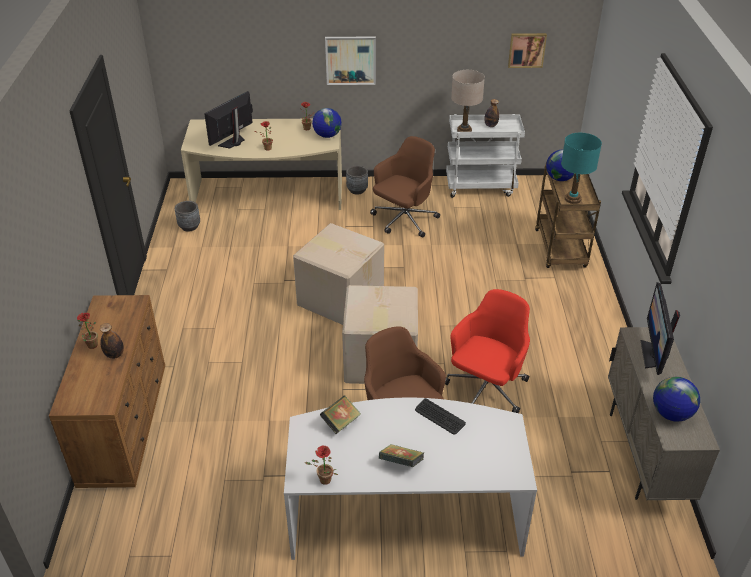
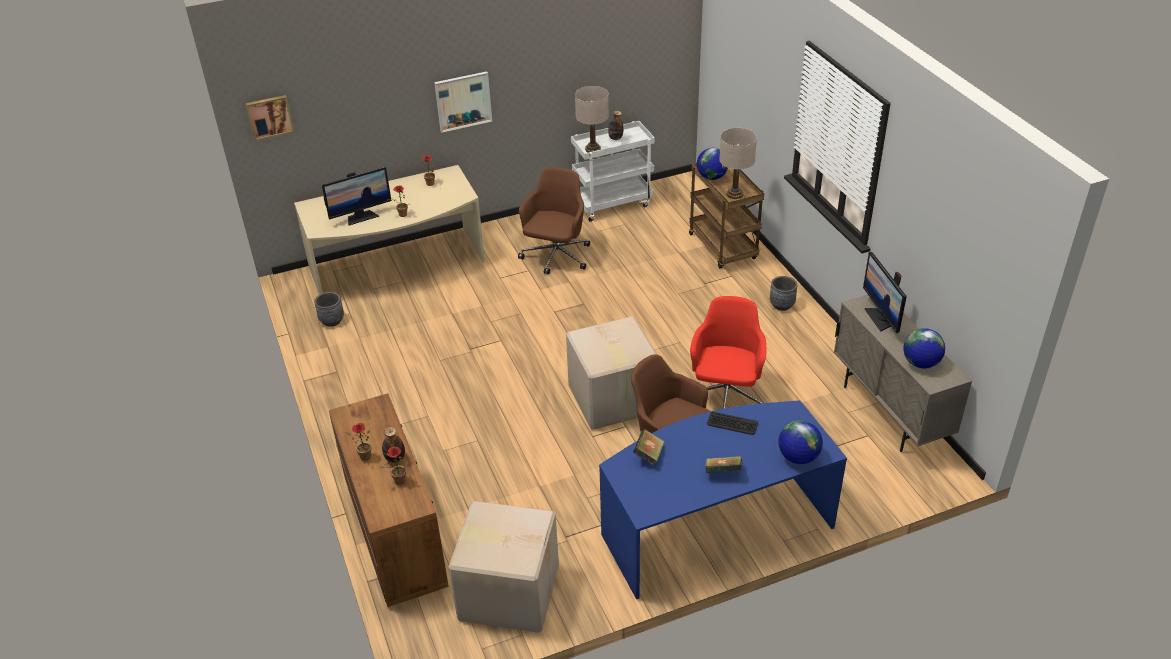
camera: 20 degrees left, 0 degrees up
monitor [204,91,253,149] -> monitor turned 135 degrees counterclockwise [322,167,391,226]
white desk [284,398,537,560] -> blue desk [599,400,847,599]
cardboard box [293,223,384,325] -> cardboard box moved to [449,501,559,633]
potted plant [305,446,338,485] -> potted plant moved to [379,447,412,485]
globe [312,108,342,138] -> globe moved to [778,420,823,464]
grey planter [346,166,368,195] -> grey planter moved to [770,276,798,311]
picture [508,33,547,68] -> picture moved to [246,95,295,141]
turquoise table lamp [561,133,602,204] -> beige table lamp [719,128,757,199]

